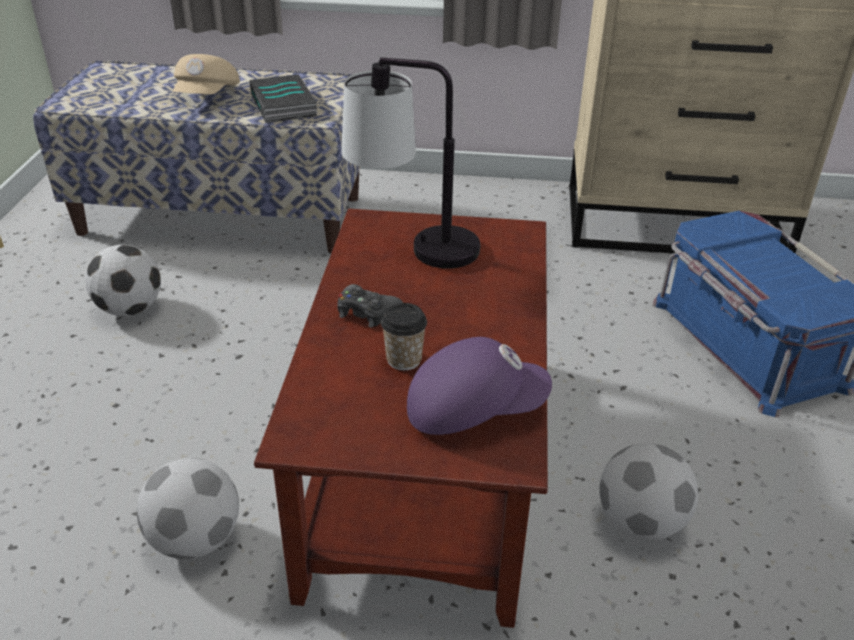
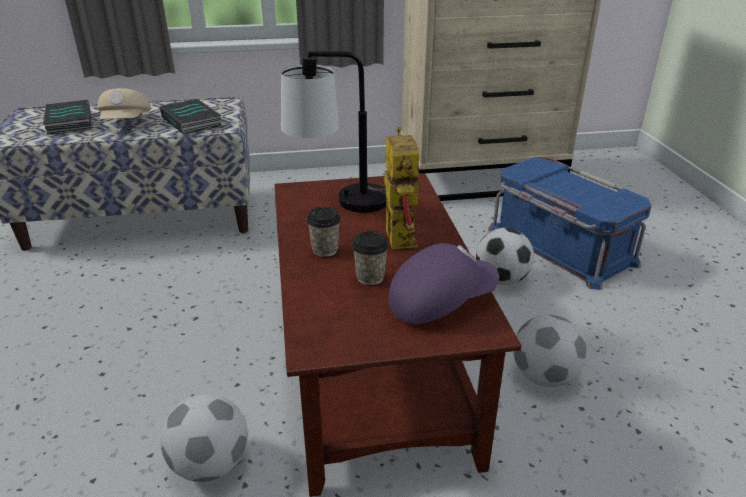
camera: 15 degrees left, 5 degrees down
football [85,245,161,316] -> football moved to [476,228,534,285]
black game controller [337,284,403,328] -> cup [307,207,341,257]
none -> book [43,100,92,135]
none -> toy robot [367,127,419,250]

